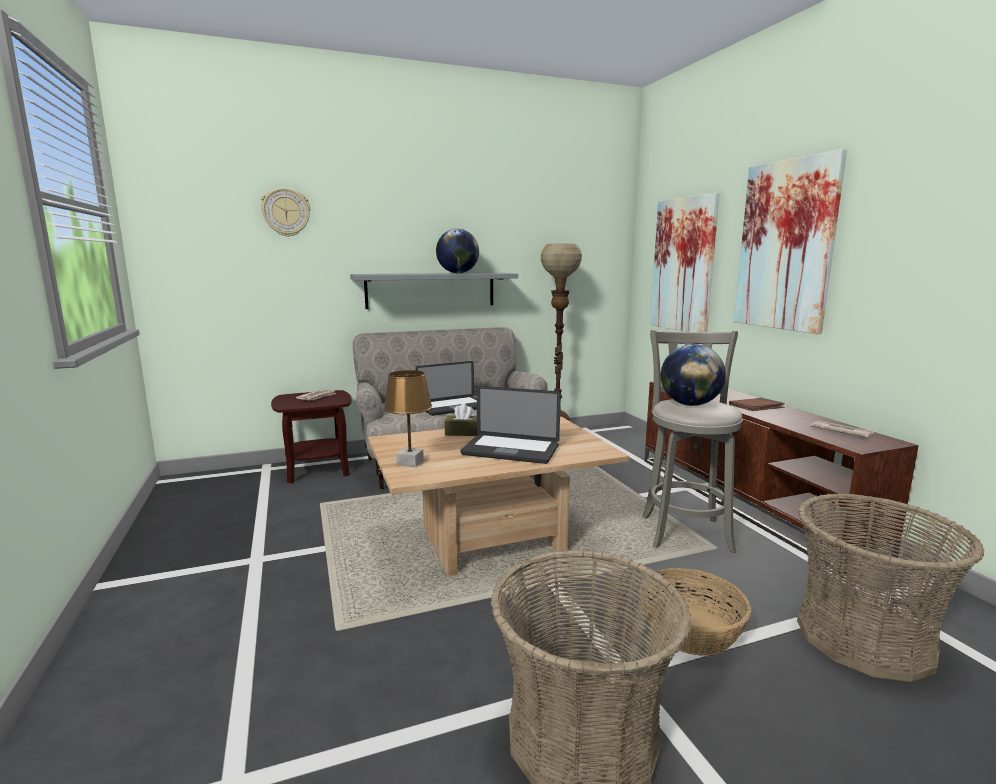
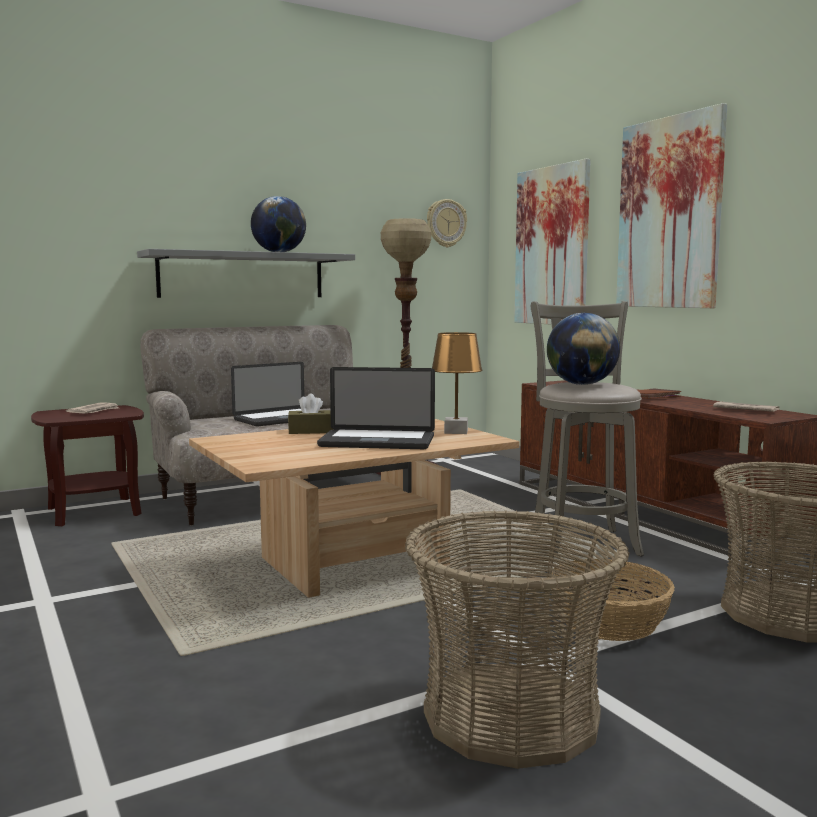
camera: 10 degrees left, 5 degrees down
wall clock [261,188,310,237] -> wall clock moved to [427,199,467,247]
brown table lamp [384,370,432,467] -> brown table lamp moved to [432,332,482,434]

